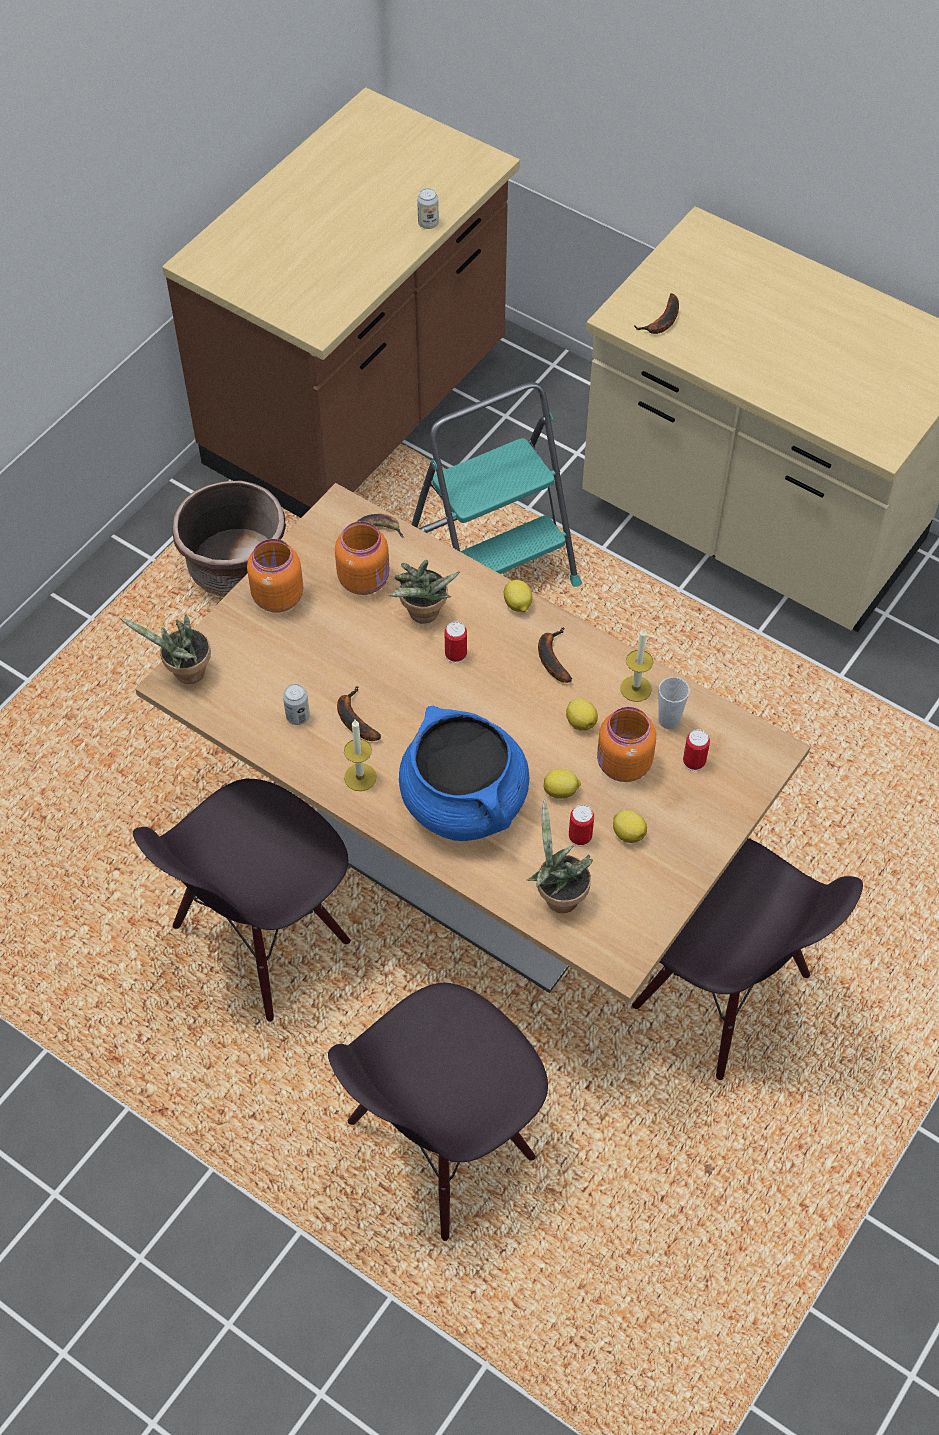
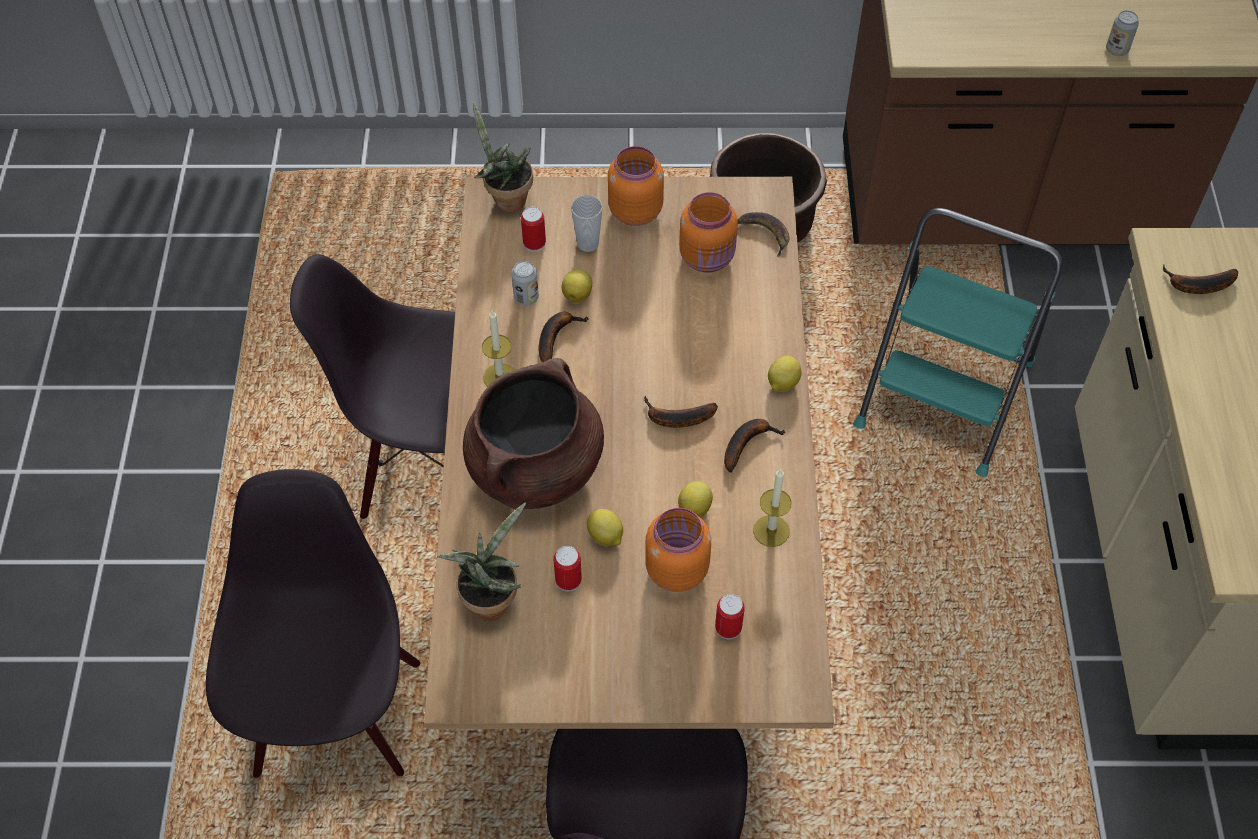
camera: 55 degrees right, 0 degrees up
black chair [328,983,548,1241] -> black chair turned 75 degrees clockwise [206,469,420,778]
potted plant [389,560,460,623] -> none
blue cooking pot [399,706,529,841] -> brown cooking pot [463,358,604,510]
can [445,622,467,663] -> can moved to [521,207,546,252]
lemon [613,810,647,843] -> lemon moved to [561,269,592,303]
cup [658,677,690,729] -> cup moved to [571,195,603,252]
none -> banana [644,396,718,428]

